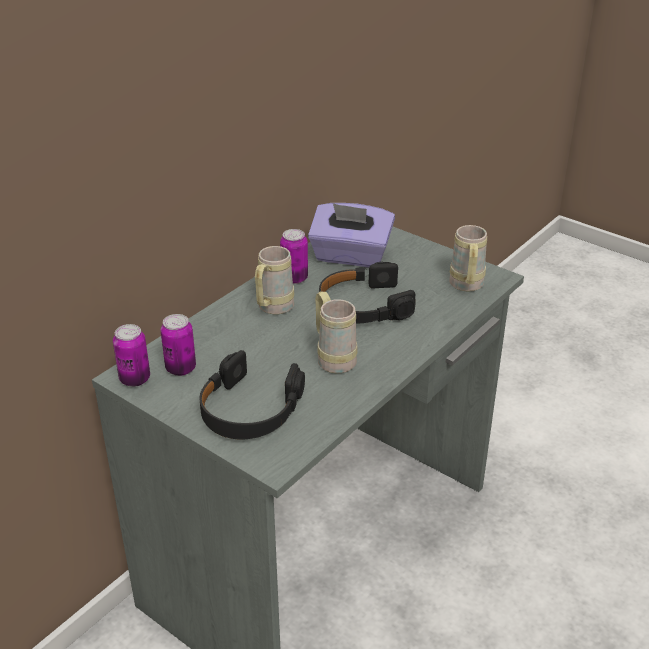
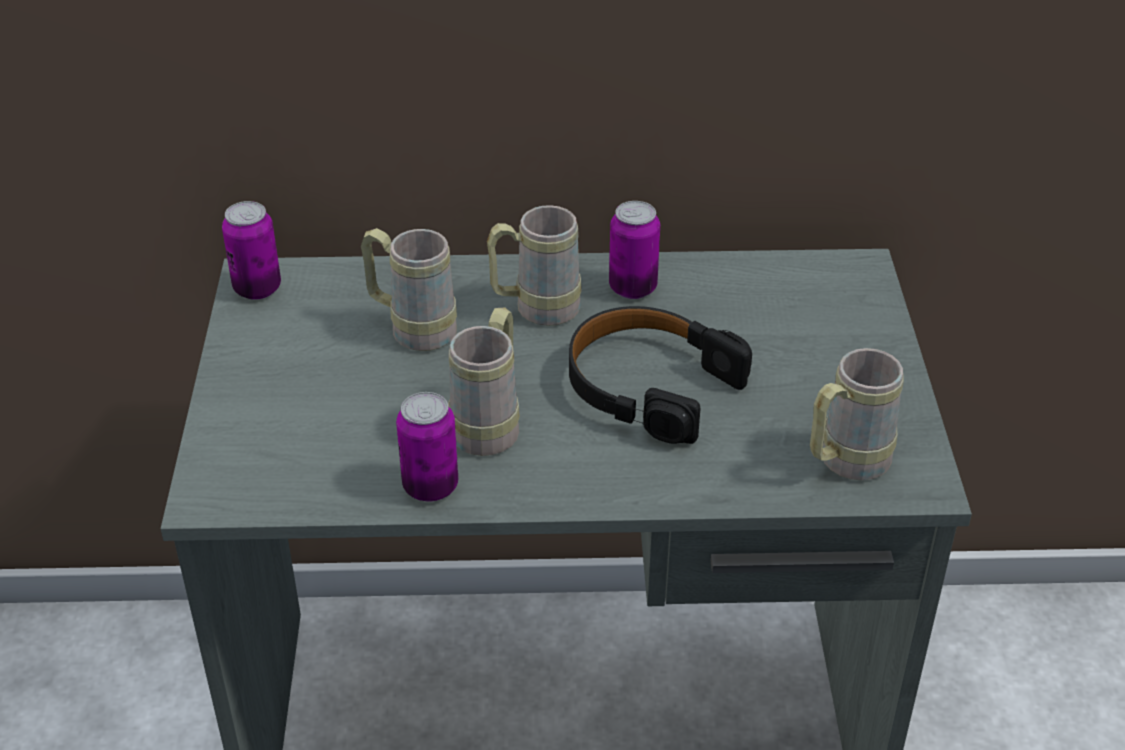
camera: 50 degrees right, 5 degrees up
can [161,314,196,376] -> can moved to [396,392,458,501]
black headphones [199,350,305,439] -> none
purple tissue box [308,203,395,267] -> none
none -> beige mug [361,228,457,351]

